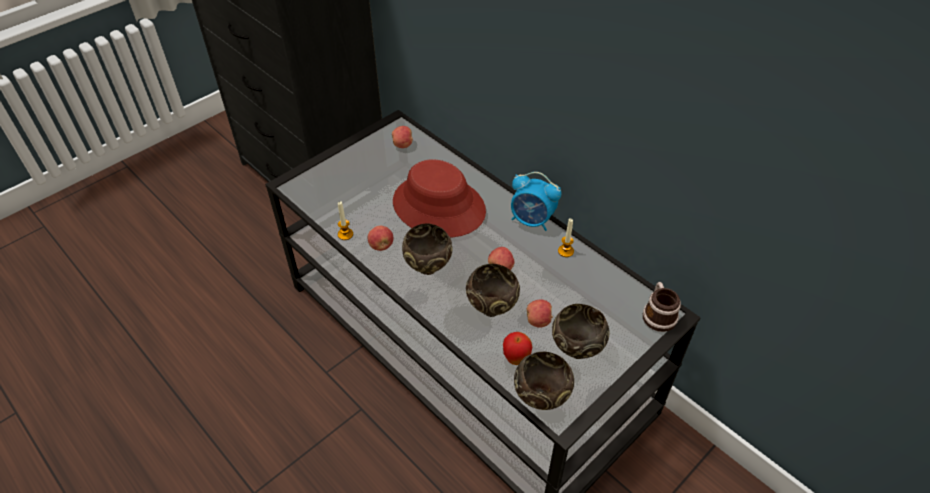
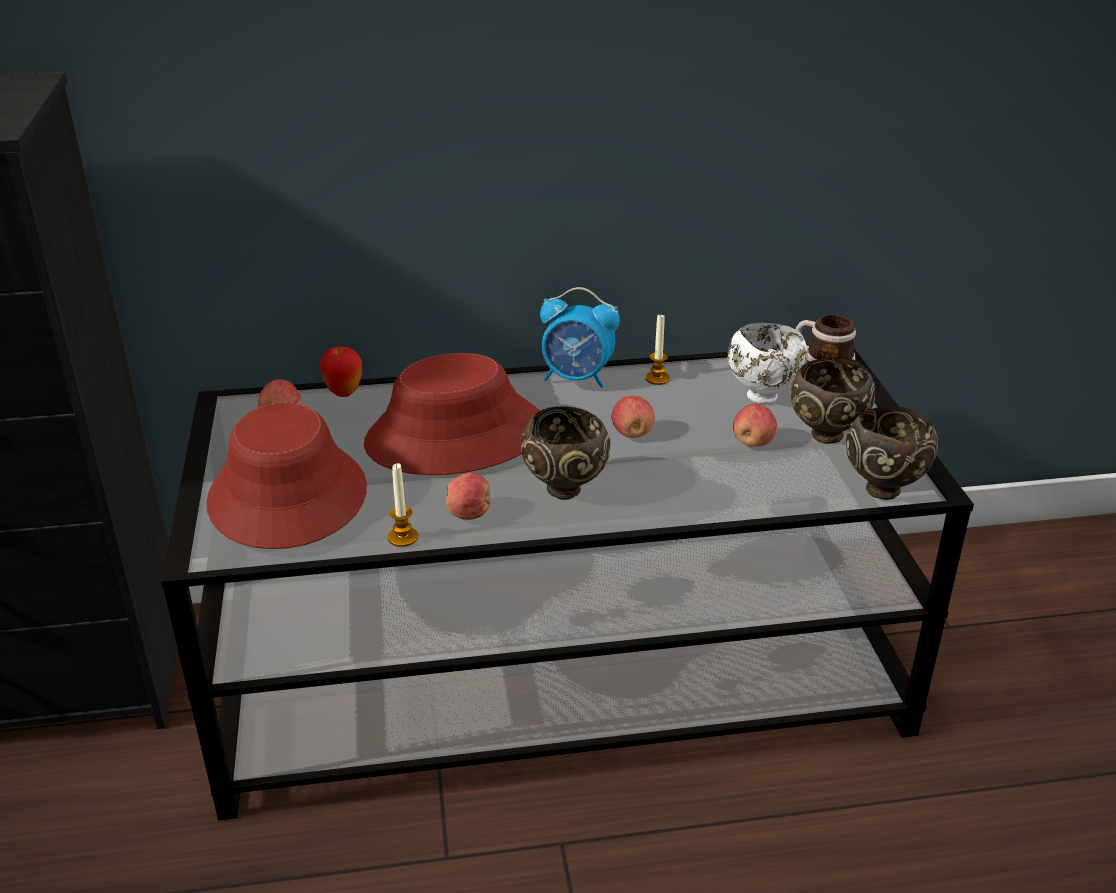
camera: 55 degrees left, 15 degrees down
brown bowl [466,264,520,317] -> none
apple [503,332,532,365] -> apple moved to [320,347,362,397]
alarm clock [511,172,561,231] -> alarm clock turned 45 degrees clockwise [540,287,620,388]
none -> red hat [206,402,367,549]
none -> white bowl [728,323,808,404]

